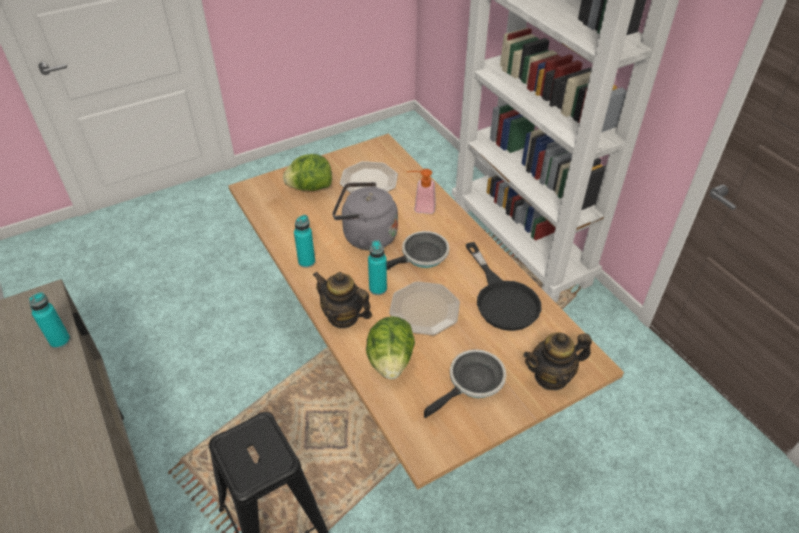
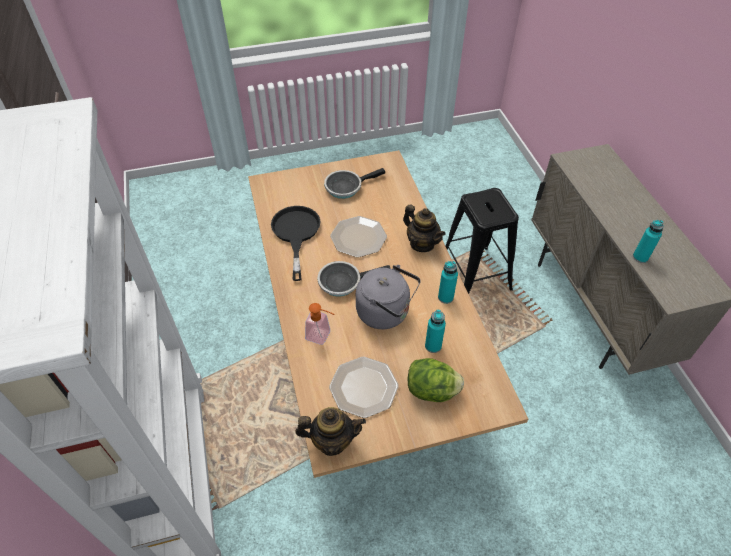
camera: 165 degrees left, 5 degrees up
lettuce [366,316,415,380] -> none
turquoise bottle [368,240,387,295] -> turquoise bottle moved to [425,310,446,353]
teapot [524,333,592,391] -> teapot moved to [295,407,366,456]

